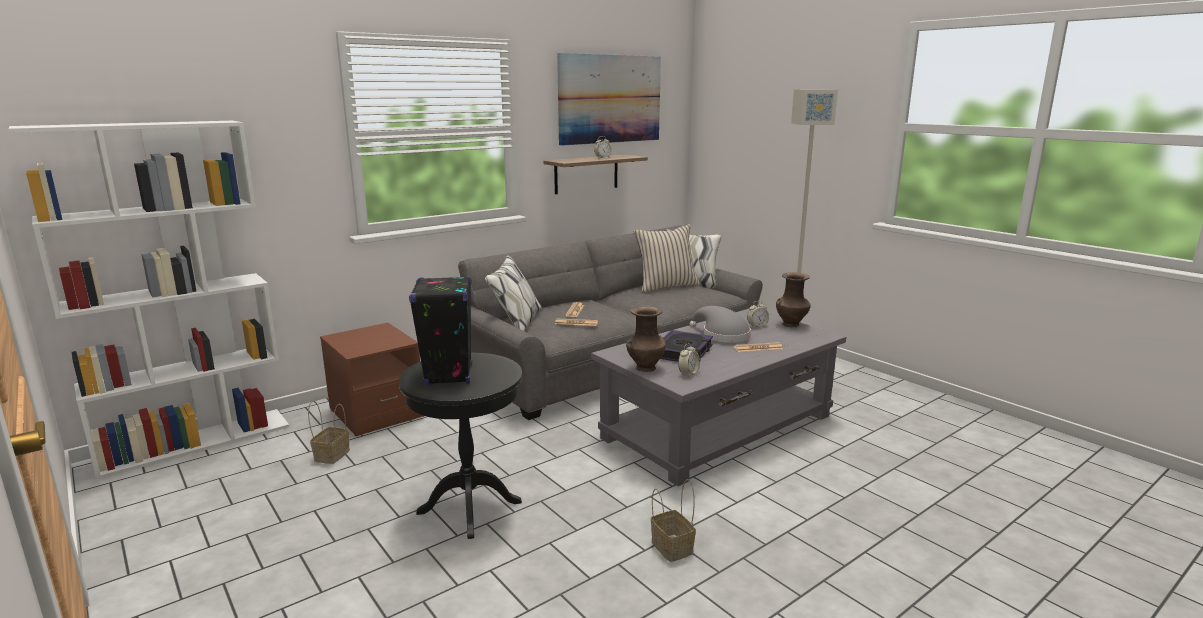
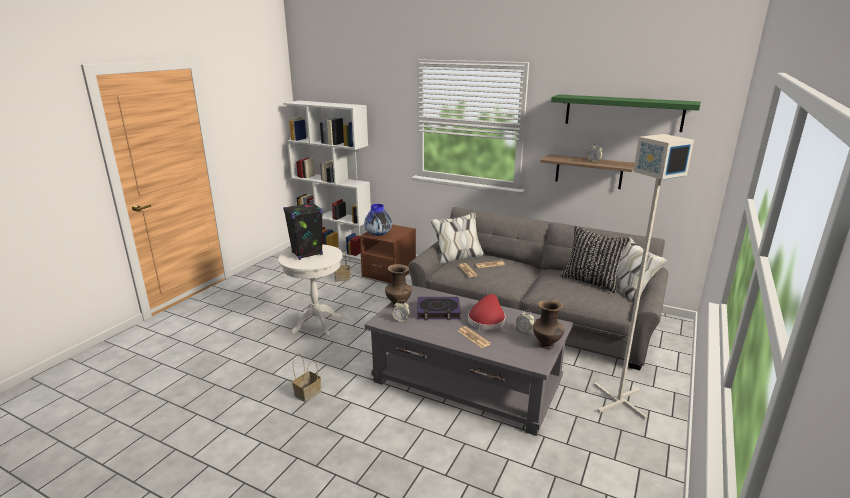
camera: 65 degrees right, 5 degrees up
black side table [399,353,522,539] -> white side table [279,244,343,337]
picture [557,53,661,146] -> green shelf [551,94,701,132]
beige pillow [633,224,700,292] -> black pillow [561,226,631,294]
grey hat [690,306,751,343] -> red hat [468,294,506,330]
none -> vase [364,204,392,236]

